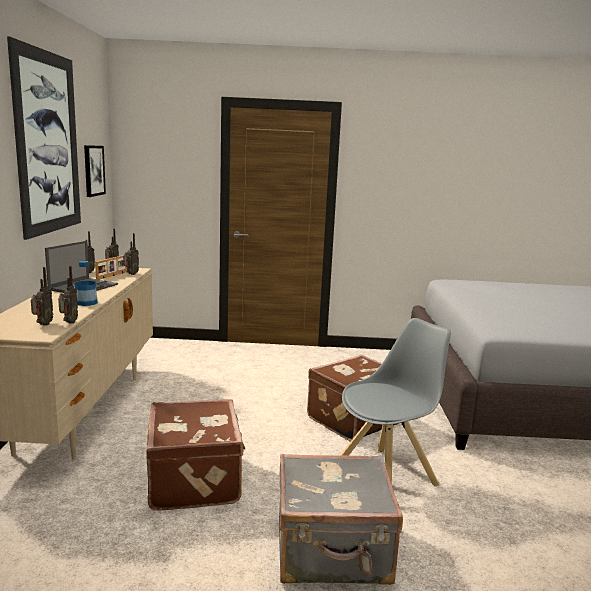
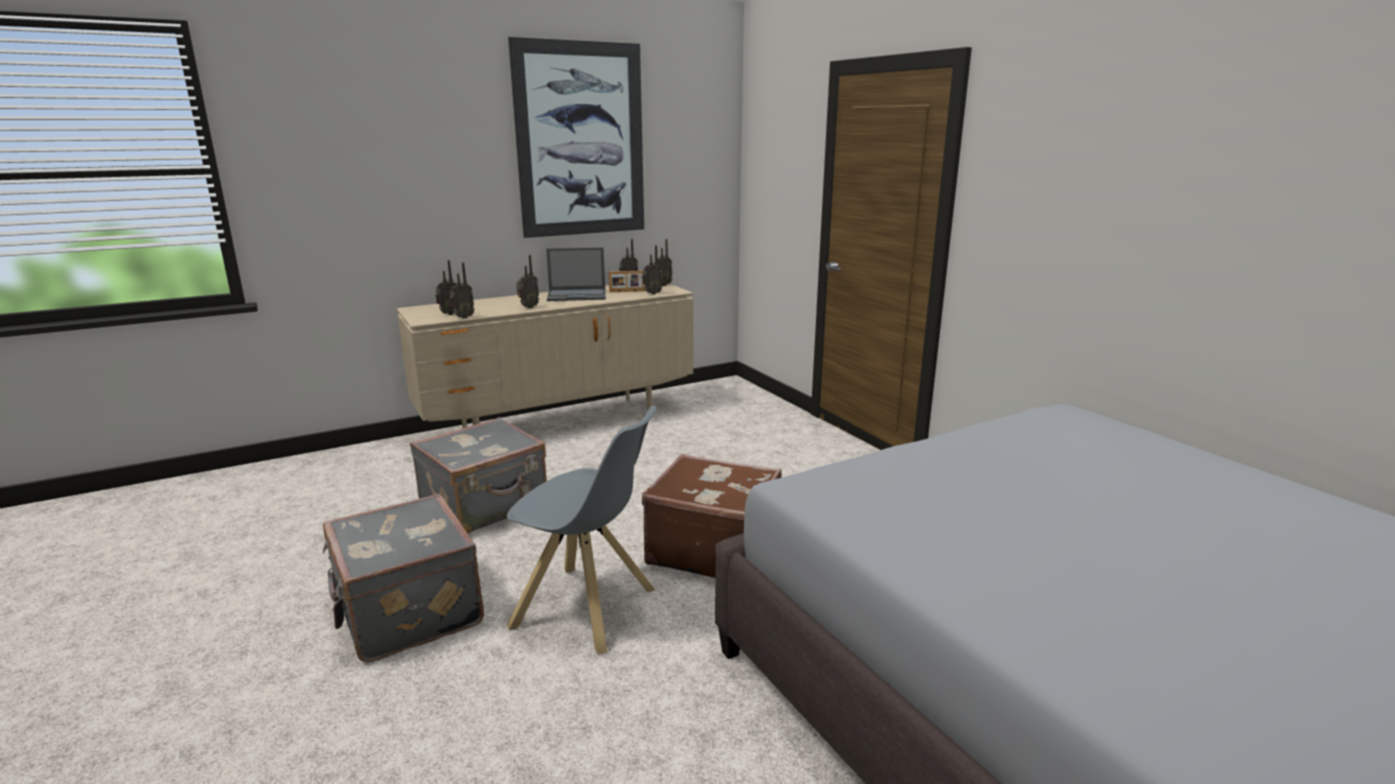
camera: 60 degrees right, 5 degrees up
bottle [74,261,98,306] -> radio [516,255,539,308]
picture [84,145,106,197] -> none
brown suitcase [146,399,246,511] -> grey suitcase [410,417,547,533]

